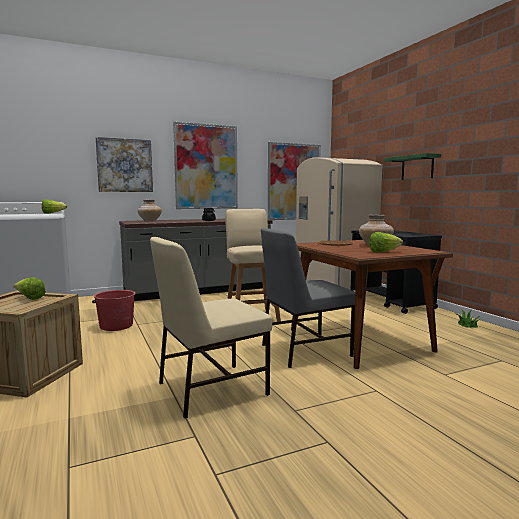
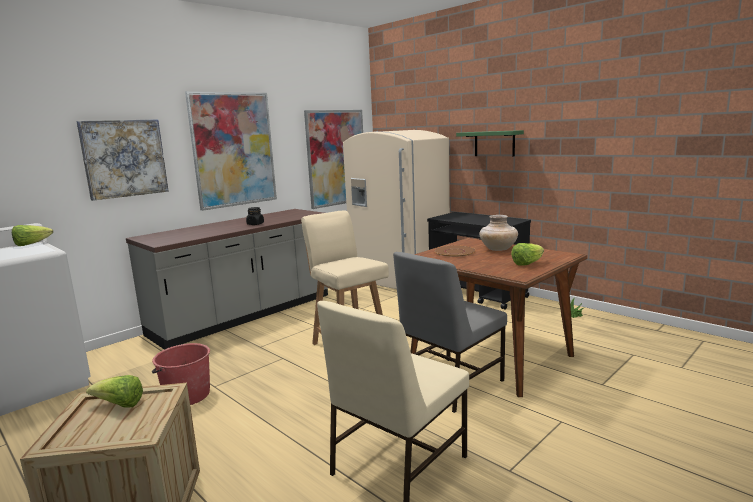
camera: 20 degrees left, 5 degrees up
beige vase [138,200,162,221] -> none

